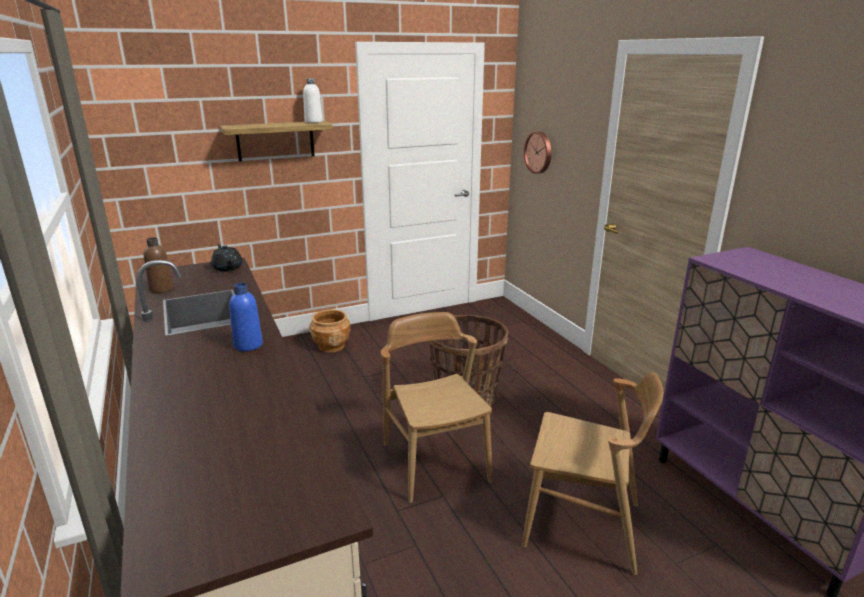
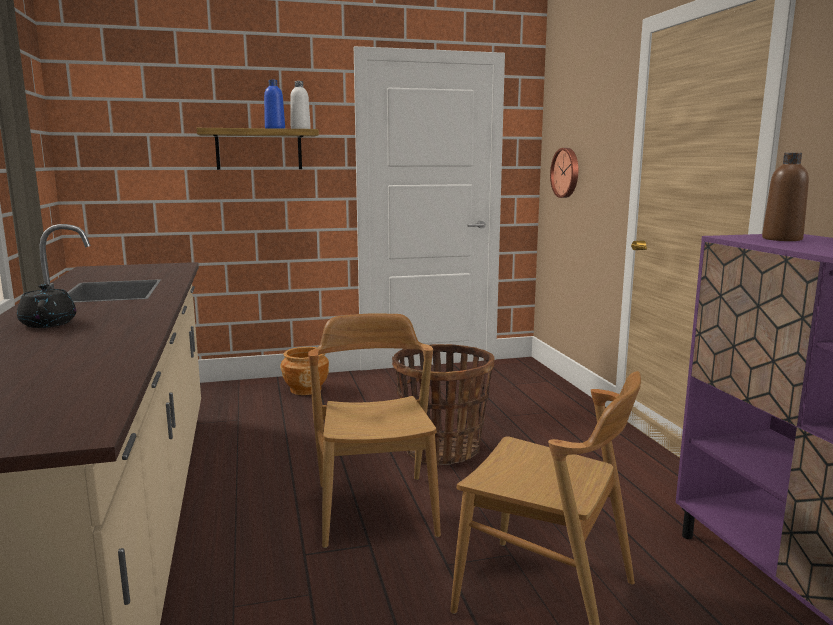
camera: 10 degrees right, 10 degrees down
brown bottle [144,237,174,293] -> brown bottle moved to [762,153,809,241]
black teapot [211,244,243,271] -> black teapot moved to [17,284,76,328]
blue bottle [229,283,263,351] -> blue bottle moved to [264,80,285,129]

